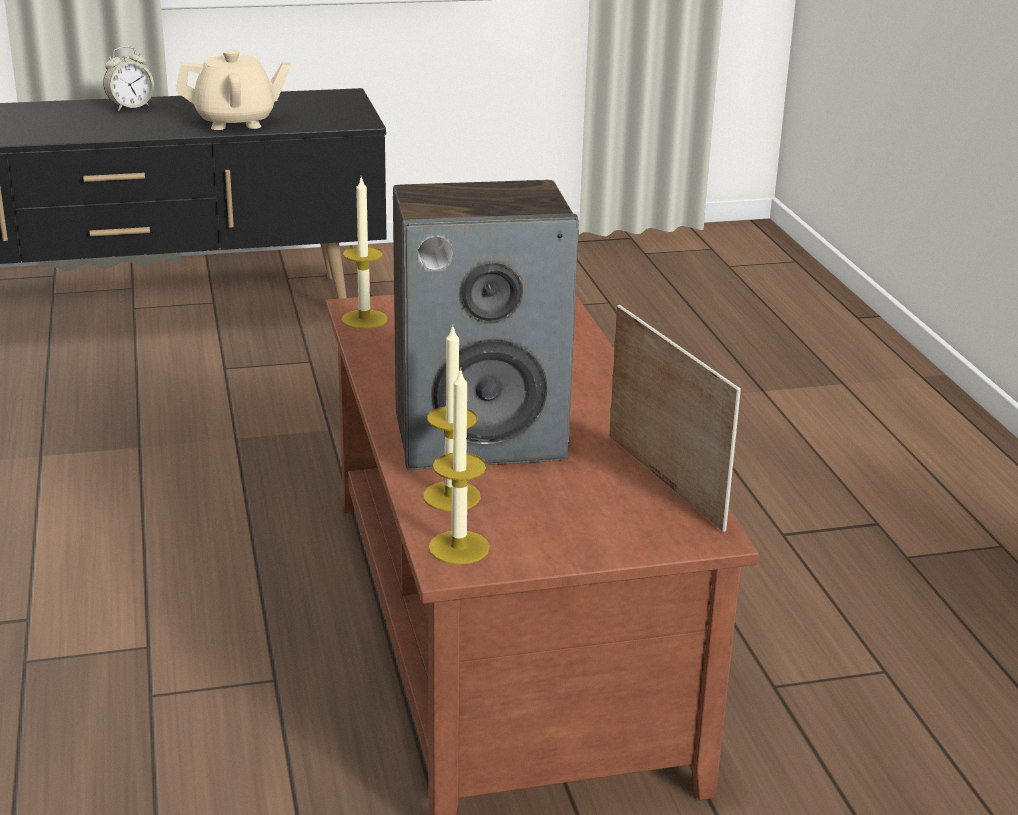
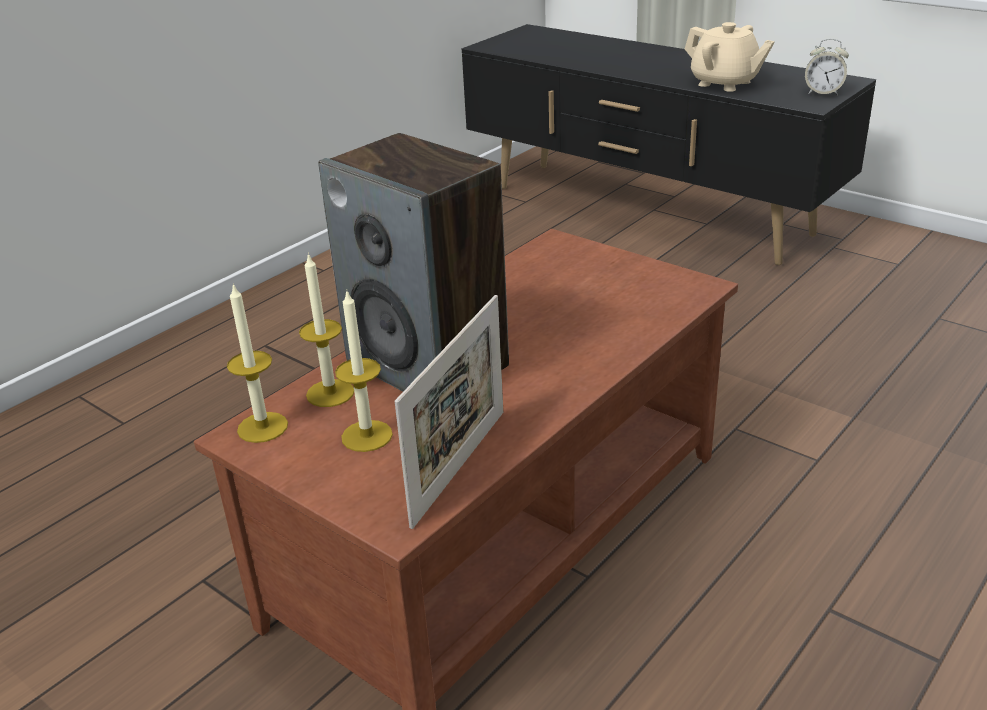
camera: 55 degrees right, 5 degrees up
alarm clock [103,46,154,111] -> alarm clock moved to [805,39,849,96]
candle [341,177,388,329] -> candle moved to [335,289,393,452]

